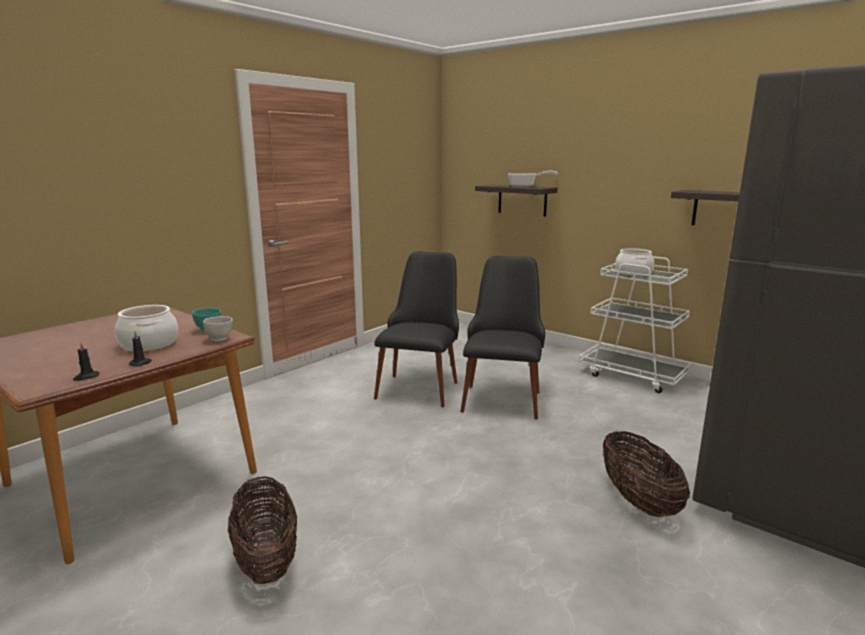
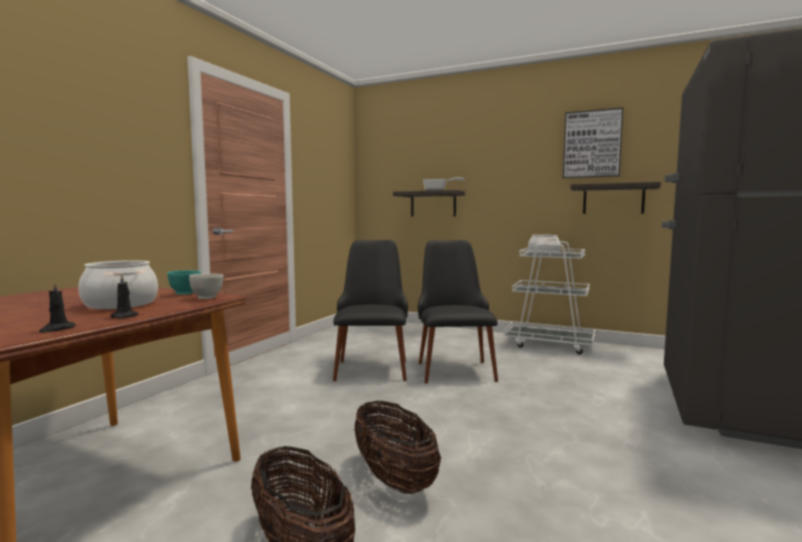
camera: 15 degrees left, 10 degrees down
basket [603,431,690,517] -> basket moved to [354,401,441,494]
none -> picture [563,107,623,178]

